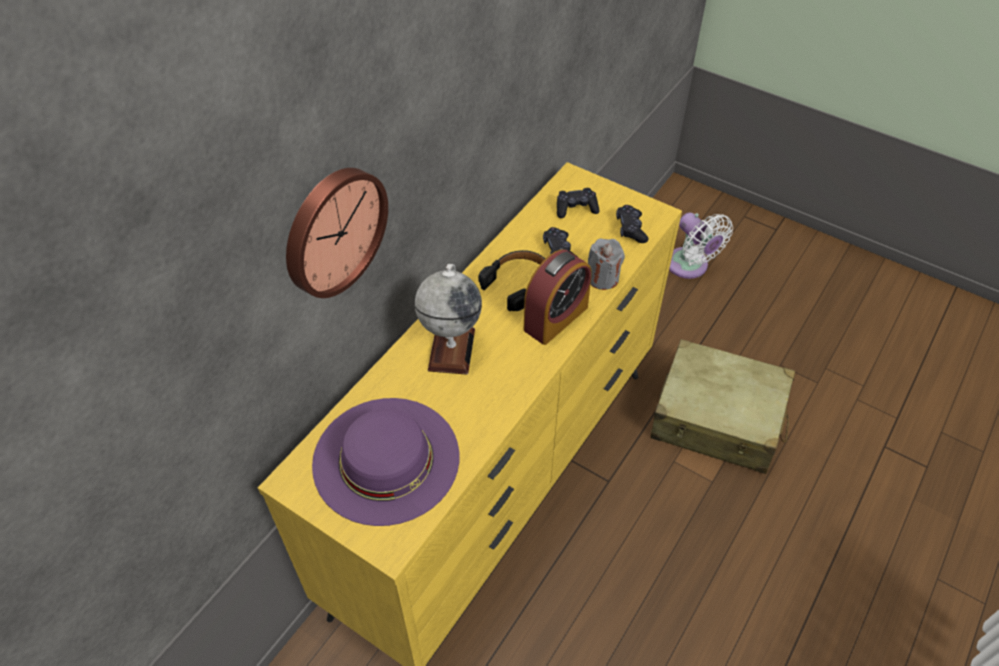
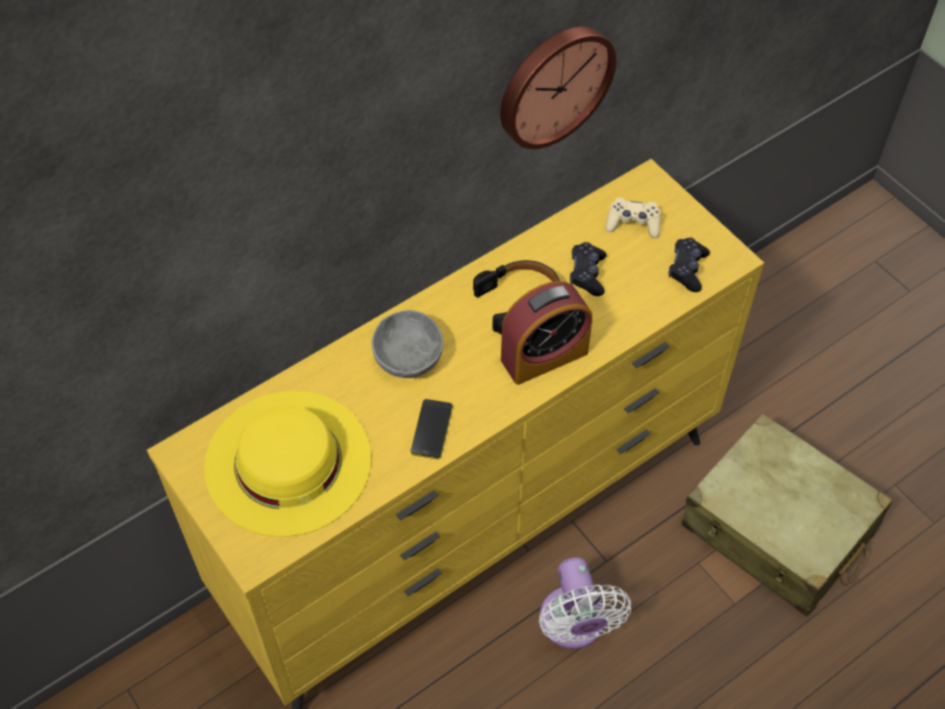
camera: 20 degrees right, 5 degrees up
wall clock [286,168,388,298] -> wall clock moved to [500,26,616,149]
purple hat [312,398,459,526] -> yellow hat [204,391,371,537]
globe [415,264,482,375] -> grey bowl [372,310,443,378]
black game controller [557,188,599,218] -> beige game controller [605,198,661,238]
grey candle [588,239,625,290] -> none
white fan [669,213,733,279] -> white fan moved to [539,557,631,649]
none -> phone [411,399,453,459]

